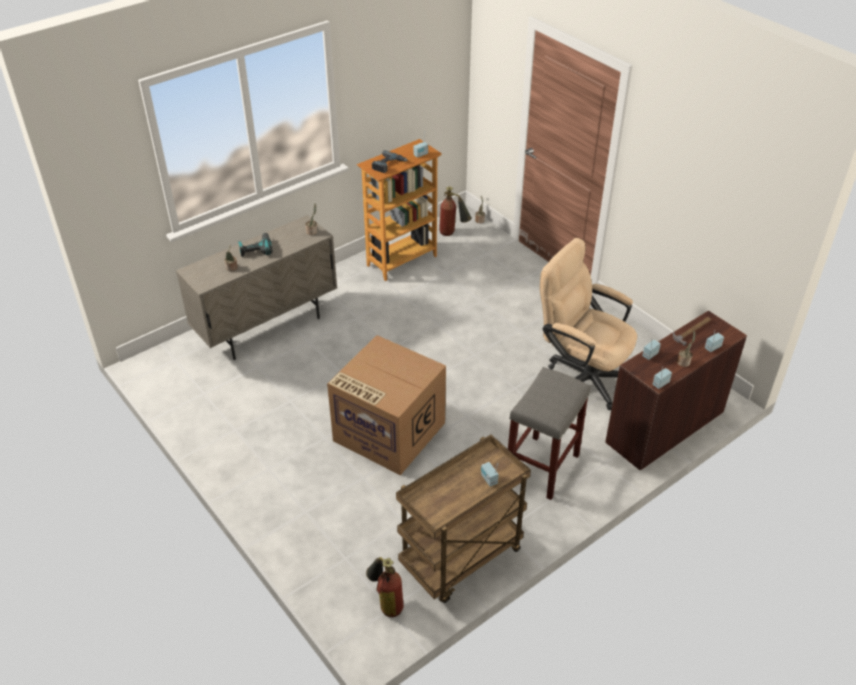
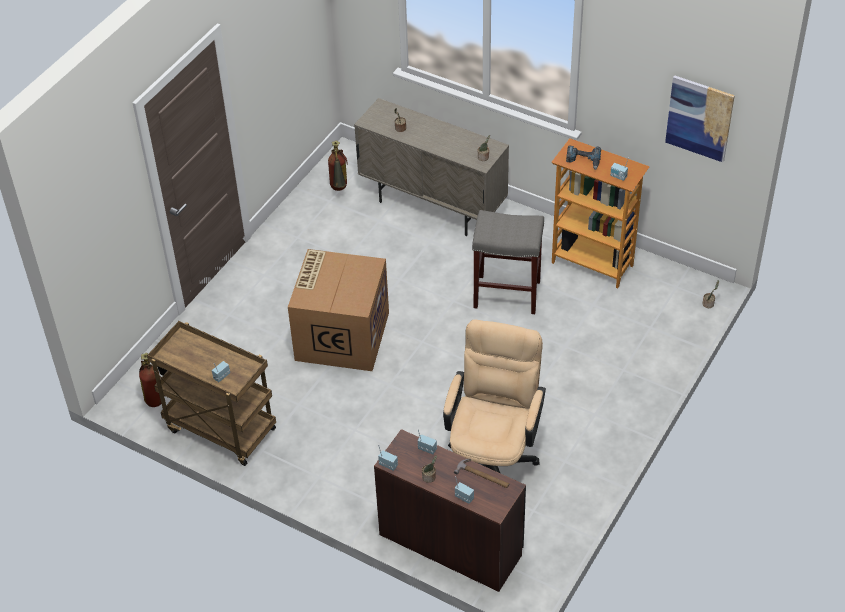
camera: 70 degrees right, 5 degrees up
power drill [238,233,273,257] -> none
fire extinguisher [439,186,472,236] -> fire extinguisher moved to [328,140,347,191]
grey stool [508,367,590,500] -> grey stool moved to [472,210,544,314]
none -> picture [665,75,735,162]

